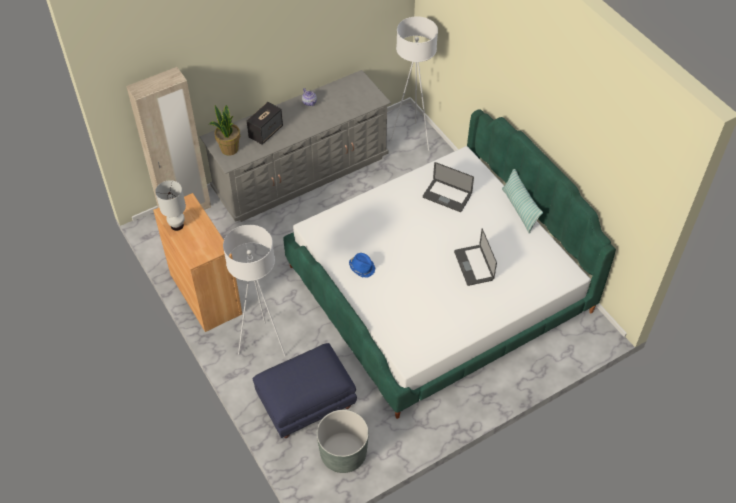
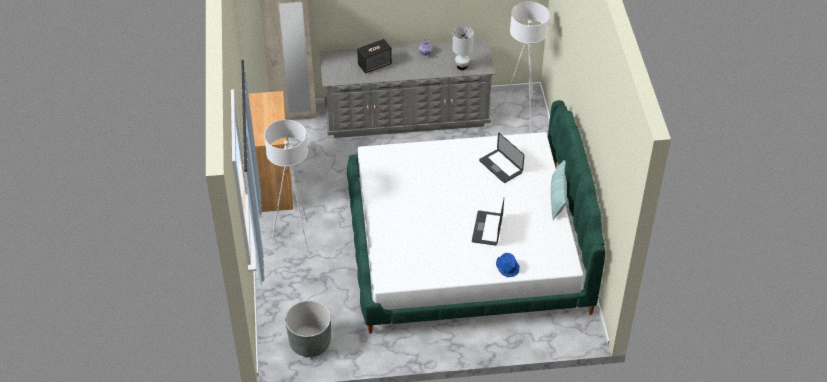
camera: 25 degrees right, 5 degrees down
white table lamp [155,180,186,231] -> white table lamp moved to [452,26,474,70]
potted plant [209,105,240,156] -> none
blue ottoman [253,343,357,438] -> none
blue hat [349,253,375,278] -> blue hat moved to [496,253,519,277]

